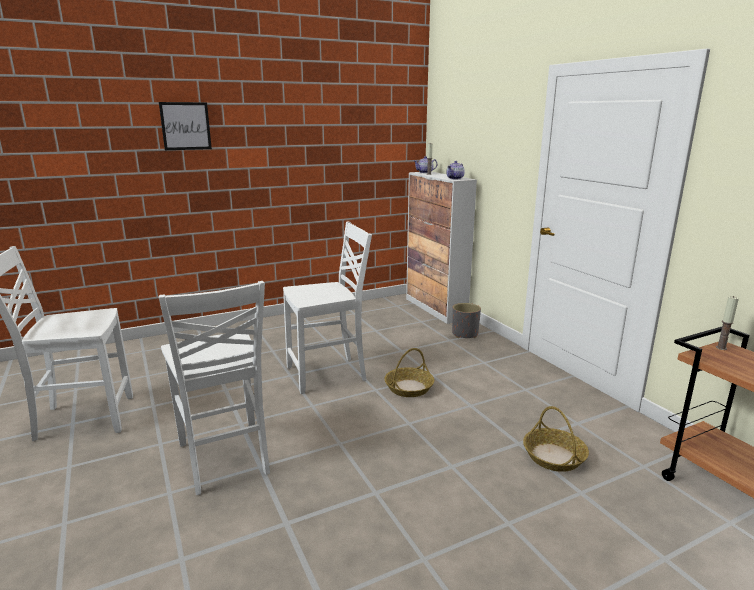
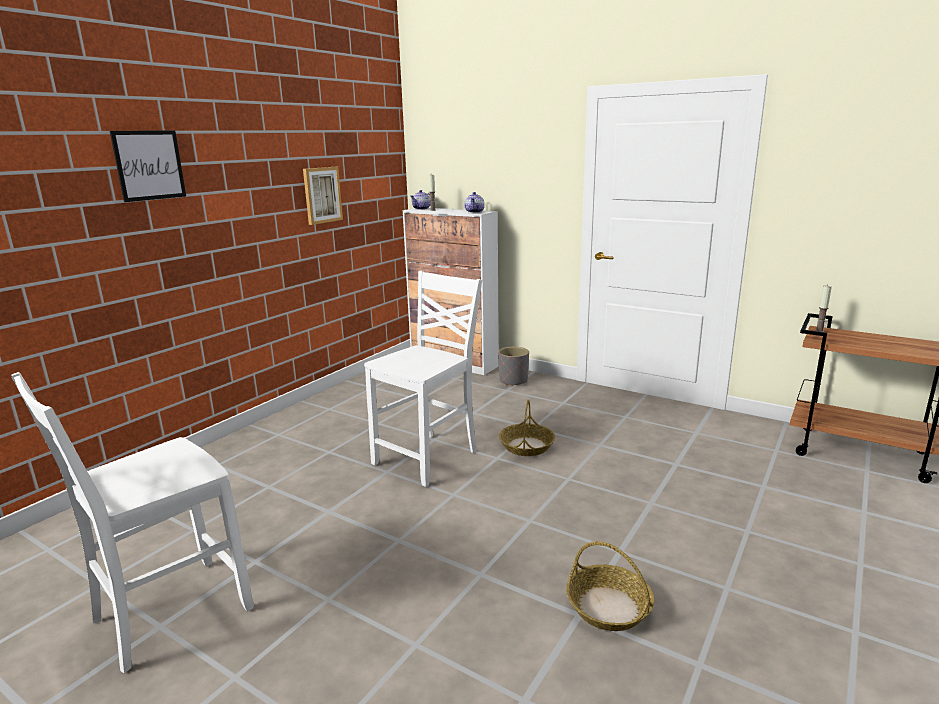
camera: 30 degrees left, 0 degrees up
white chair [159,281,270,495] -> none
basket [523,406,589,472] -> basket moved to [566,541,654,631]
none -> picture [303,167,343,225]

